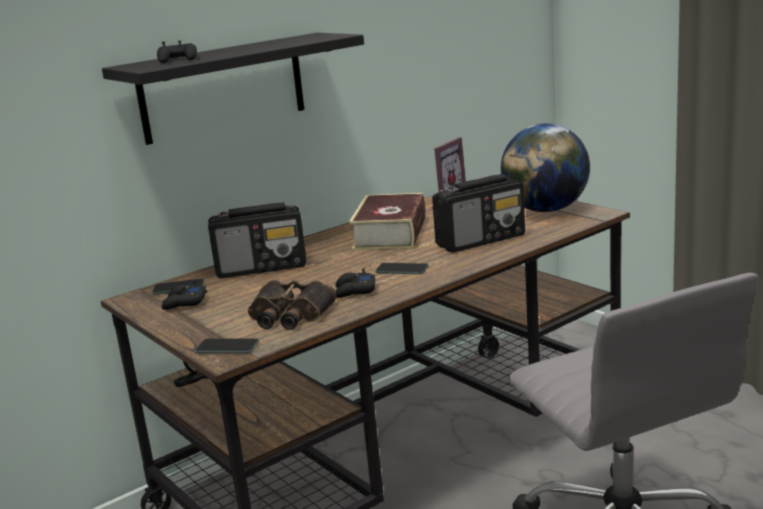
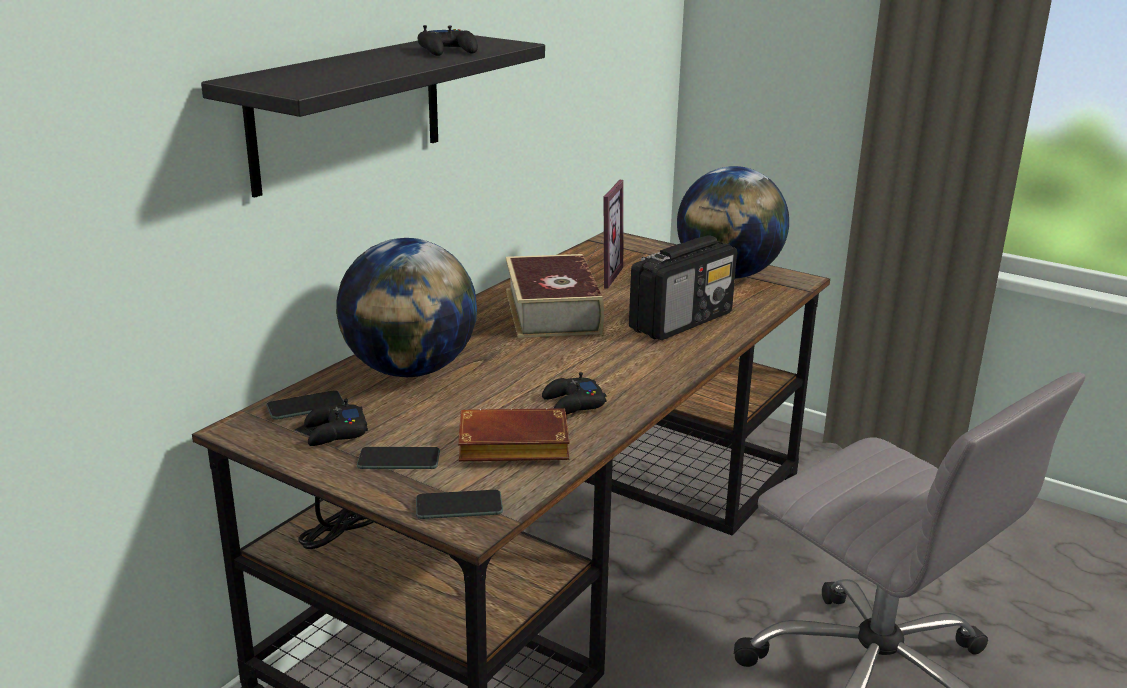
camera: 20 degrees left, 5 degrees up
black game controller [157,41,197,63] -> black game controller moved to [418,25,478,56]
radio [208,202,306,278] -> globe [336,238,477,377]
binoculars [248,280,337,330] -> brown book [458,408,570,461]
phone [375,263,429,274] -> phone moved to [357,447,440,469]

